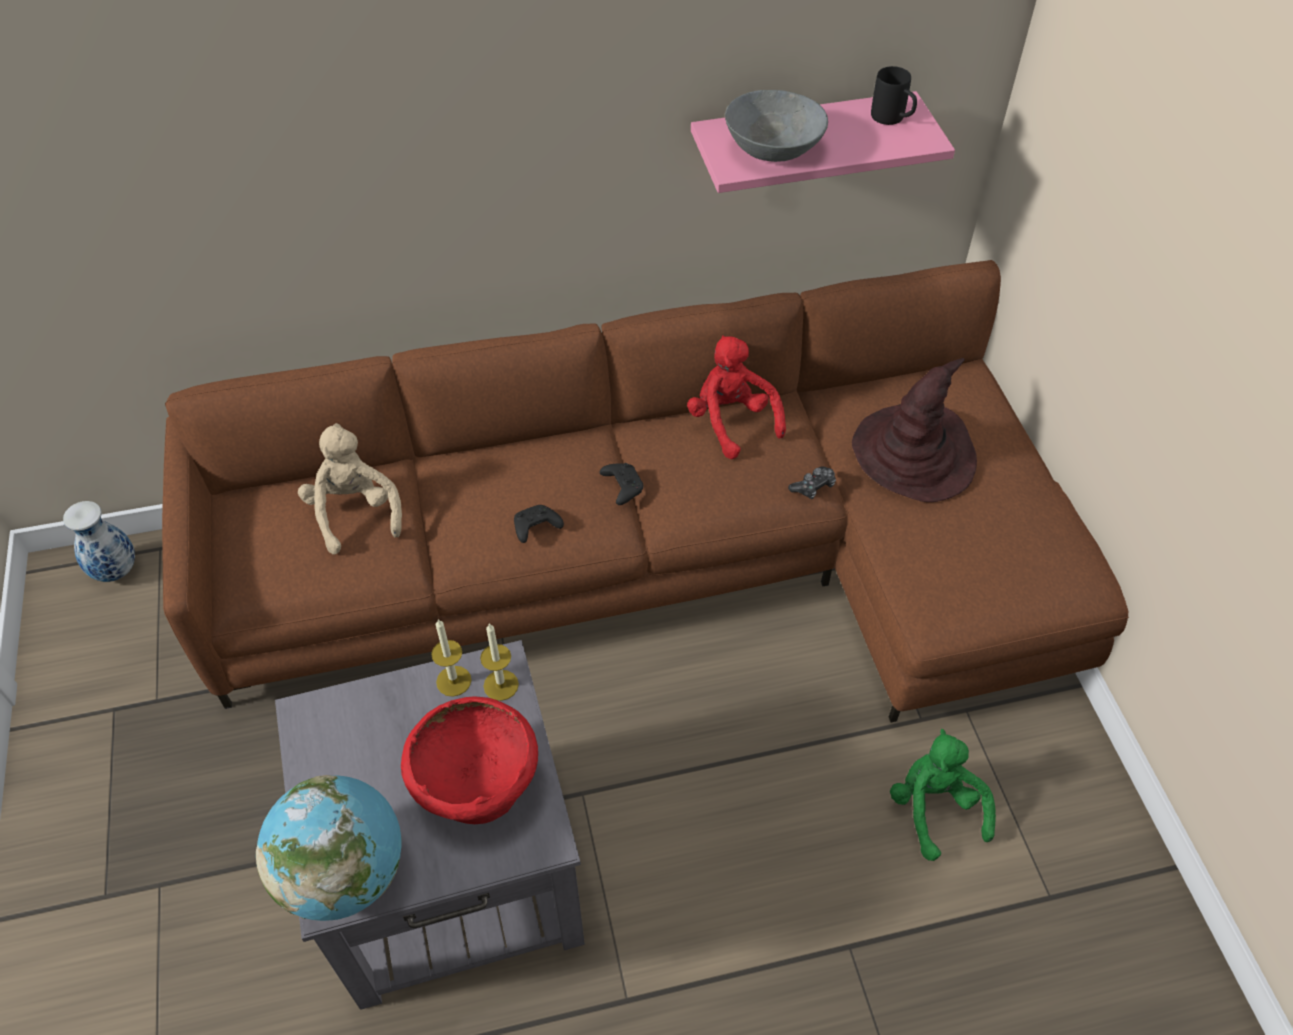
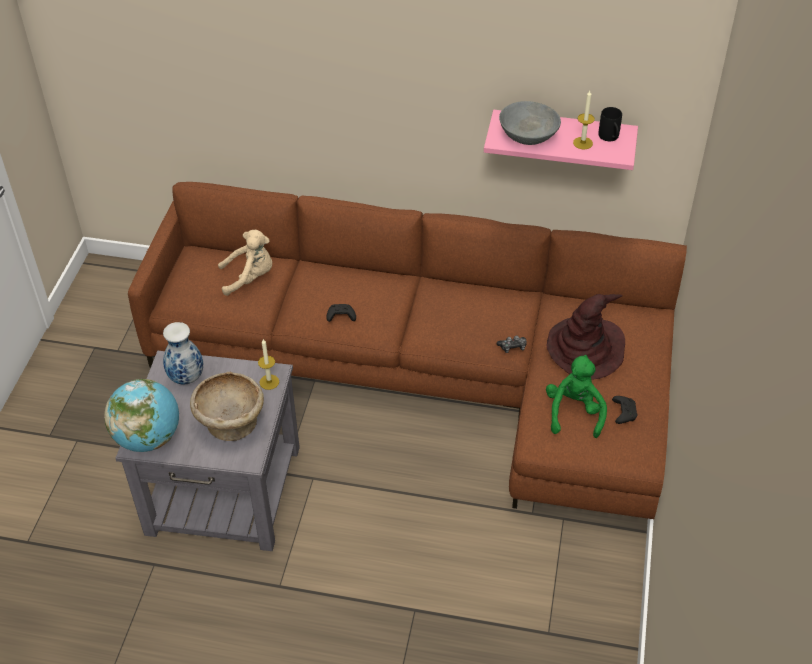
camera: 25 degrees right, 5 degrees down
vase [63,501,135,582] -> vase moved to [163,322,203,384]
beige plush toy [298,423,402,555] -> beige plush toy turned 75 degrees clockwise [218,230,272,296]
red bowl [401,696,538,824] -> beige bowl [190,372,264,441]
candle [431,619,471,697] -> candle moved to [573,91,595,149]
black game controller [600,463,643,505] -> black game controller moved to [612,396,638,424]
red plush toy [687,335,786,459] -> none
green plush toy [890,729,996,861] -> green plush toy moved to [546,355,607,438]

